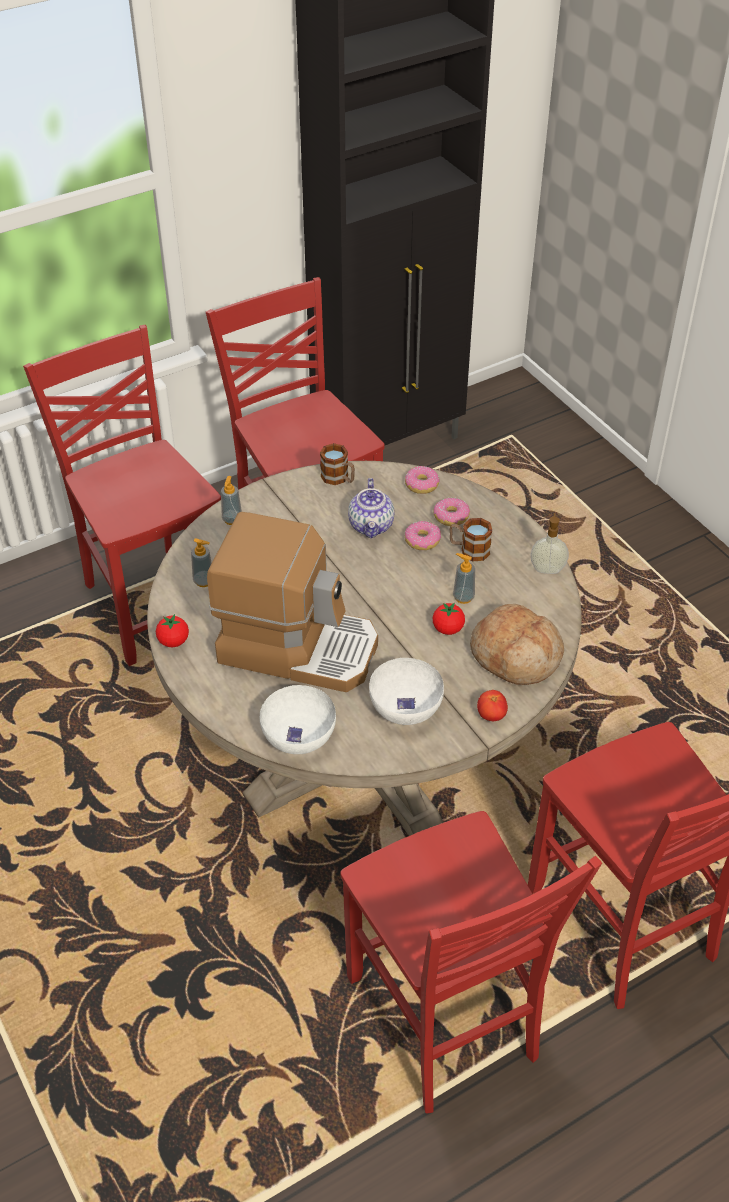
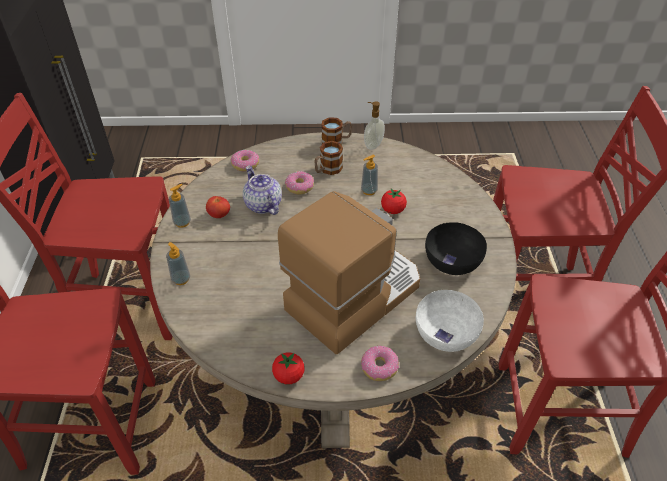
camera: 60 degrees left, 0 degrees up
soap dispenser [191,538,212,587] -> soap dispenser moved to [169,184,191,228]
mug [320,443,355,485] -> mug moved to [321,117,352,145]
teapot [348,478,394,538] -> teapot turned 150 degrees counterclockwise [243,166,282,215]
white bowl [369,658,444,725] -> black bowl [425,222,487,275]
donut [434,498,470,526] -> donut moved to [361,346,399,381]
bread [470,604,564,685] -> none
tomato [477,690,508,721] -> tomato moved to [206,196,230,218]

